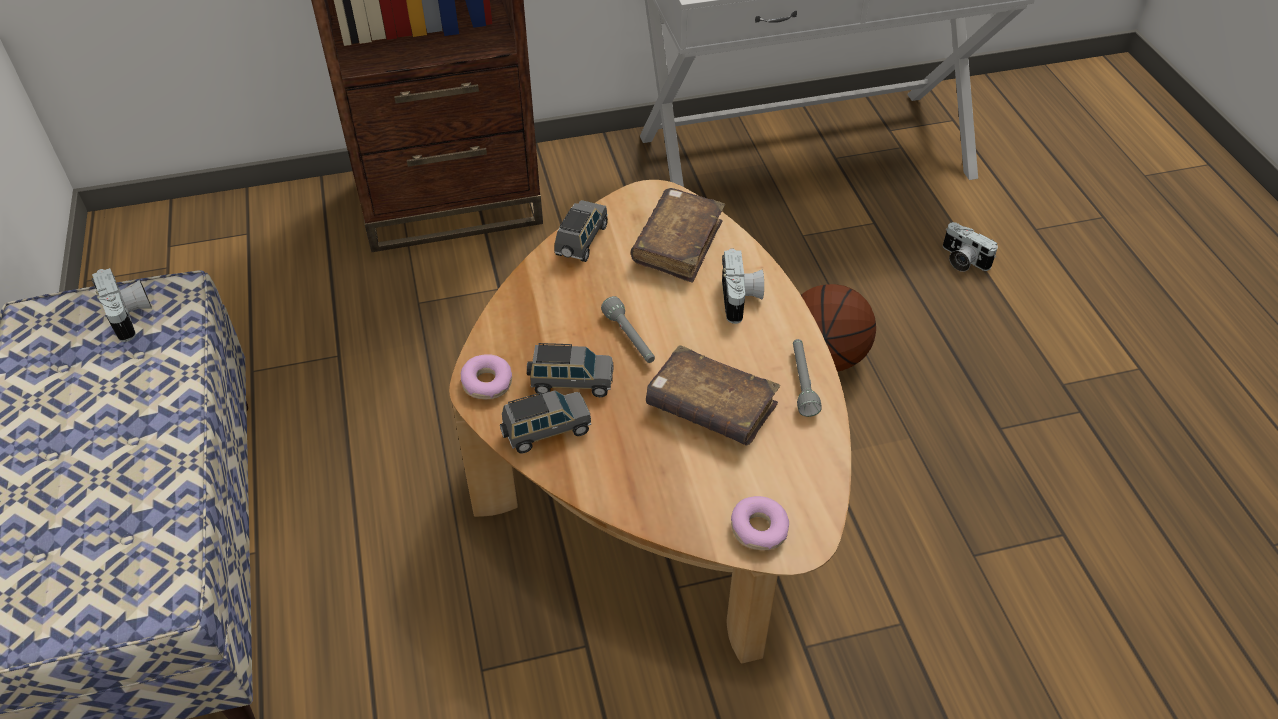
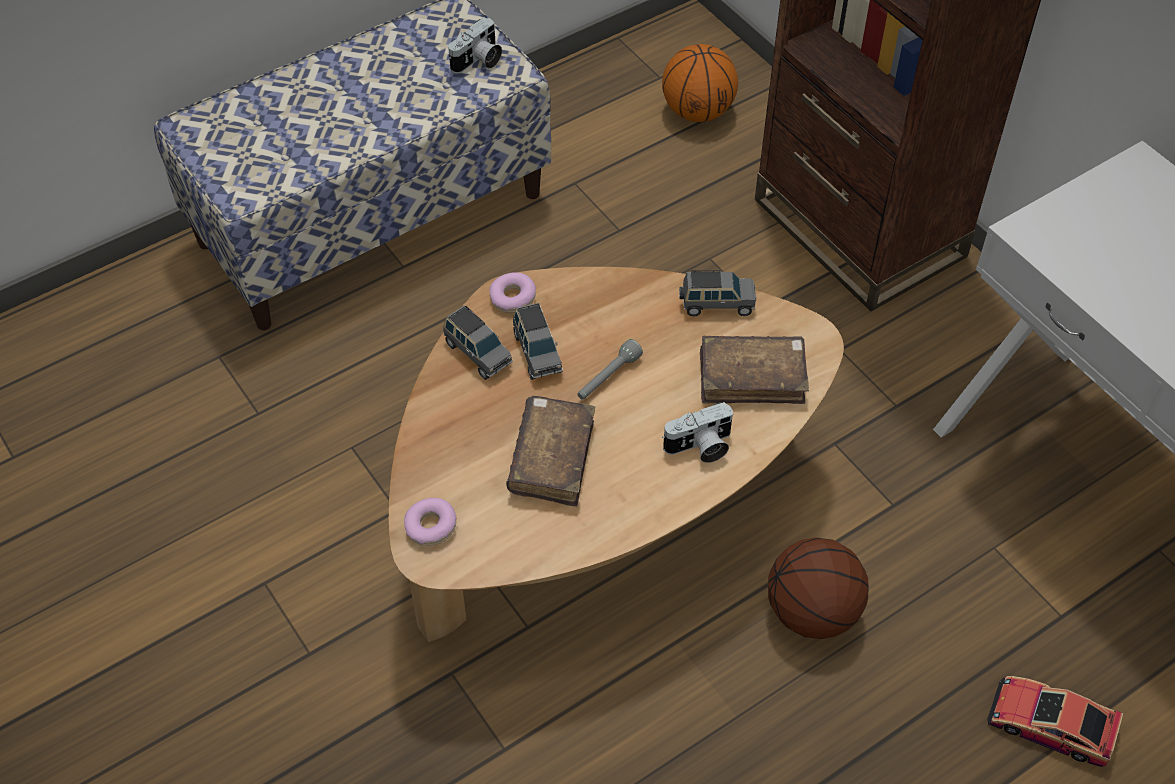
camera: 70 degrees right, 5 degrees up
grey flashlight [793,339,822,417] -> none
camera [943,222,998,272] -> toy car [987,676,1123,767]
none -> basketball [662,44,738,122]

